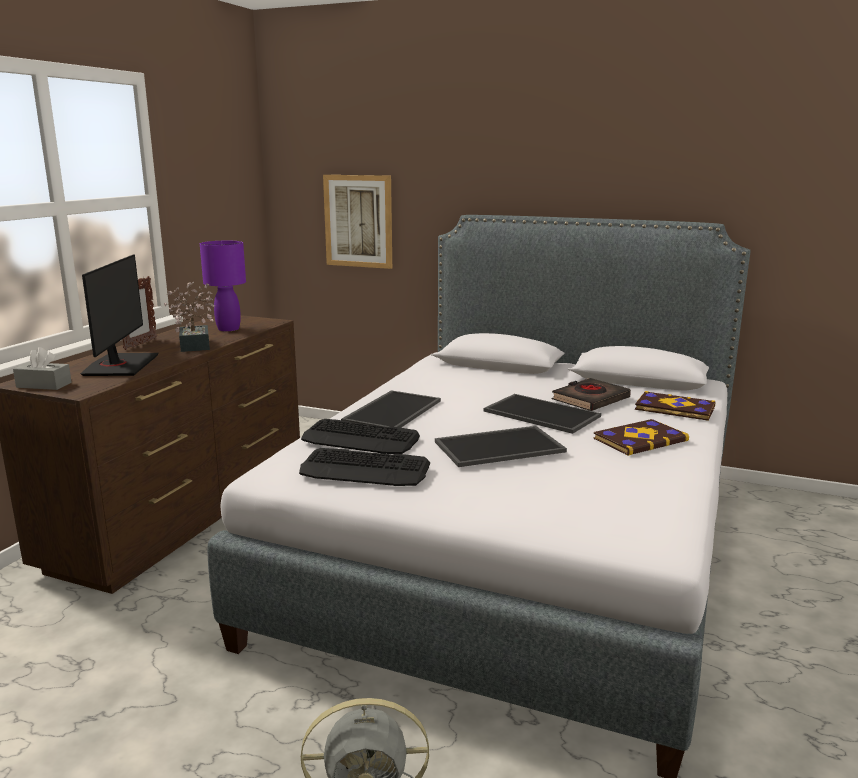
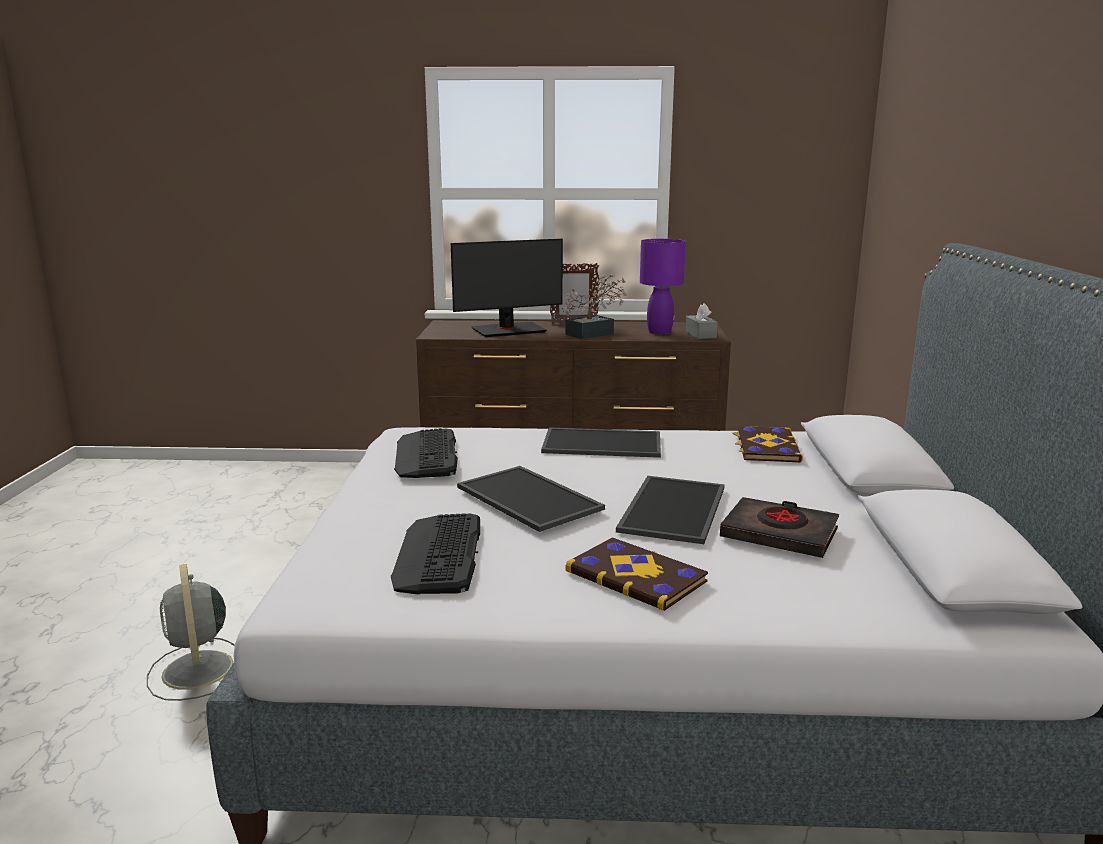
camera: 70 degrees right, 0 degrees up
grey tissue box [13,347,72,390] -> grey tissue box moved to [686,303,718,339]
keyboard [301,419,420,454] -> keyboard moved to [391,513,480,594]
picture [323,175,392,269] -> none
book [635,391,716,421] -> book moved to [733,426,803,463]

